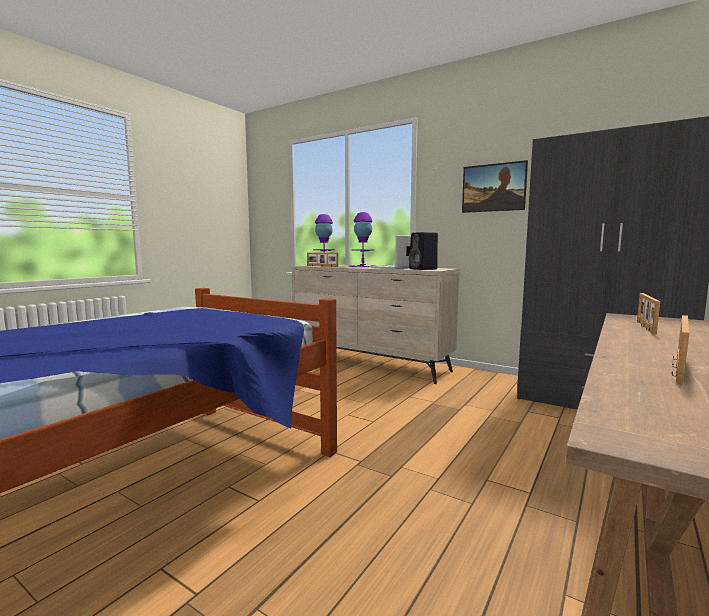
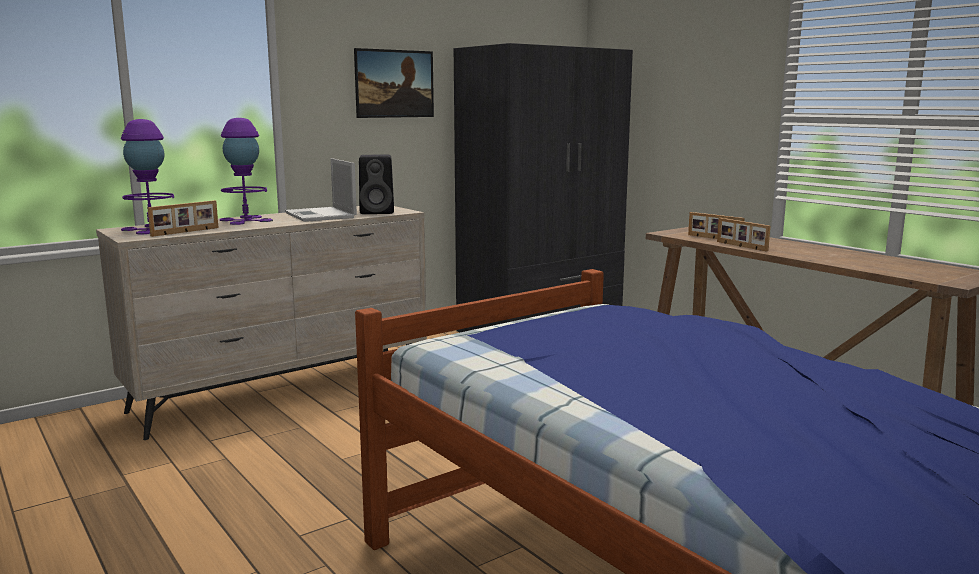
camera: 70 degrees left, 5 degrees up
picture frame [672,315,689,384] -> picture frame moved to [717,218,770,252]

